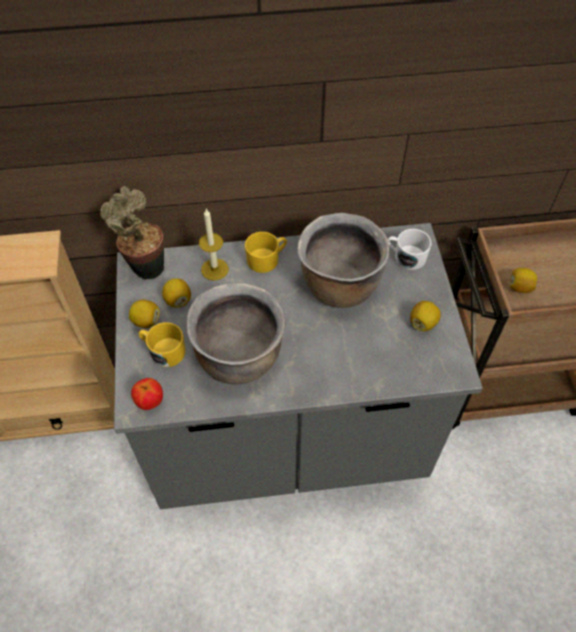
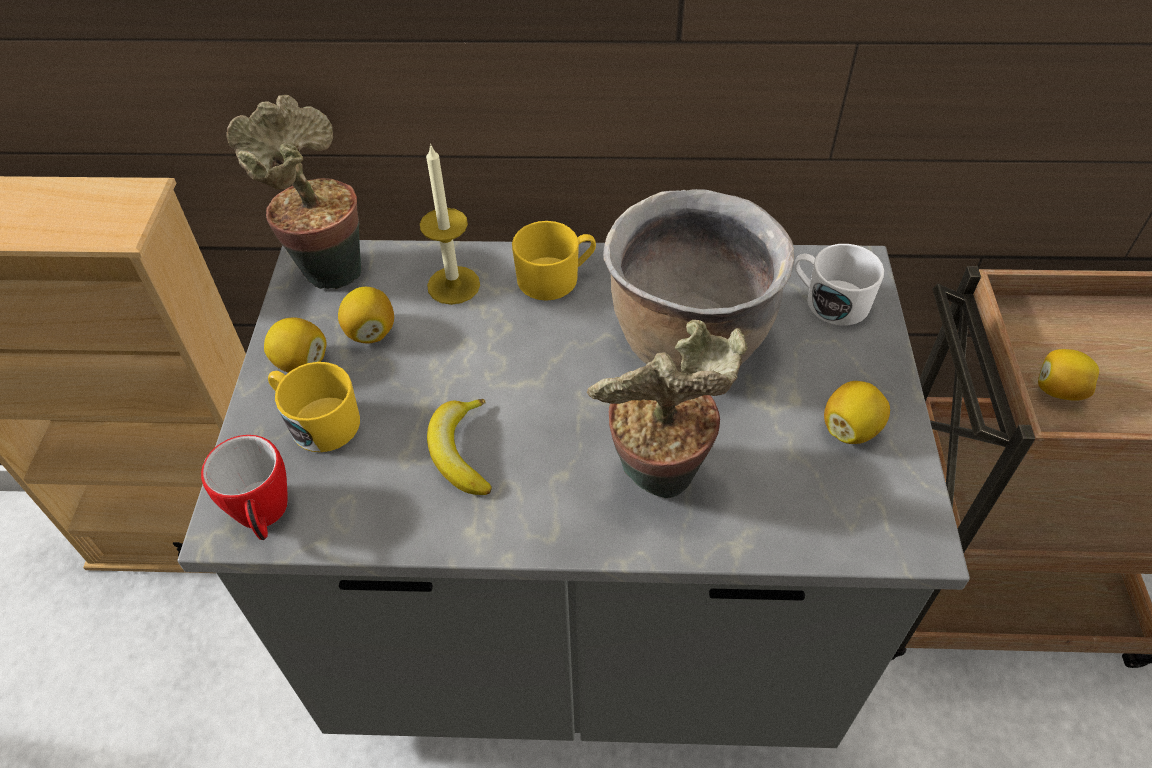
camera: 10 degrees right, 5 degrees down
apple [131,378,163,410] -> mug [201,435,288,540]
brown cooking pot [187,283,285,385] -> banana [427,399,492,495]
none -> potted plant [587,320,748,498]

